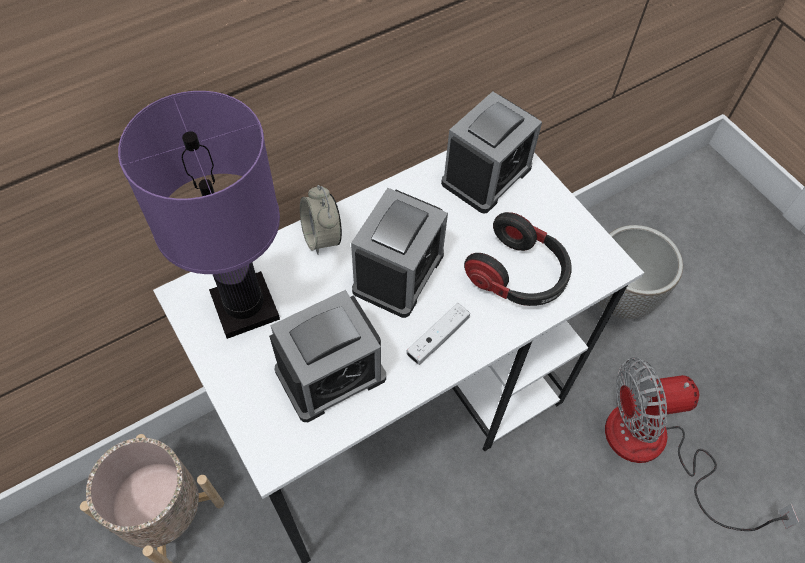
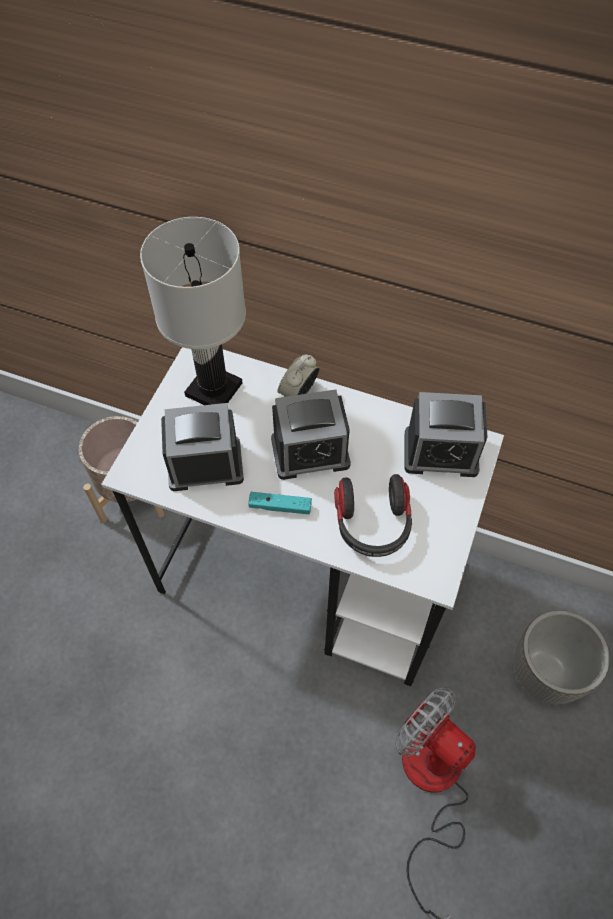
camera: 55 degrees right, 0 degrees up
purple table lamp [118,91,280,339] -> white table lamp [140,217,246,405]
alarm clock [269,290,386,422] -> alarm clock turned 150 degrees clockwise [161,403,244,491]
white game controller [406,303,470,365] -> turquoise game controller [248,492,312,514]

